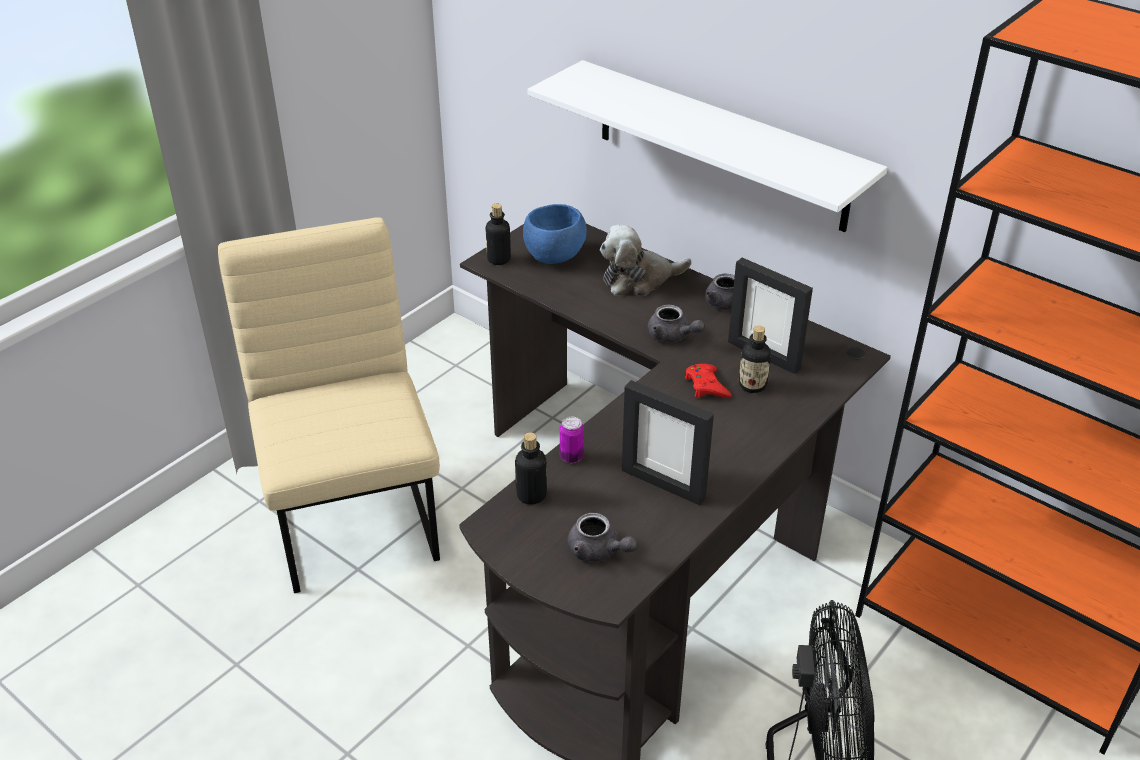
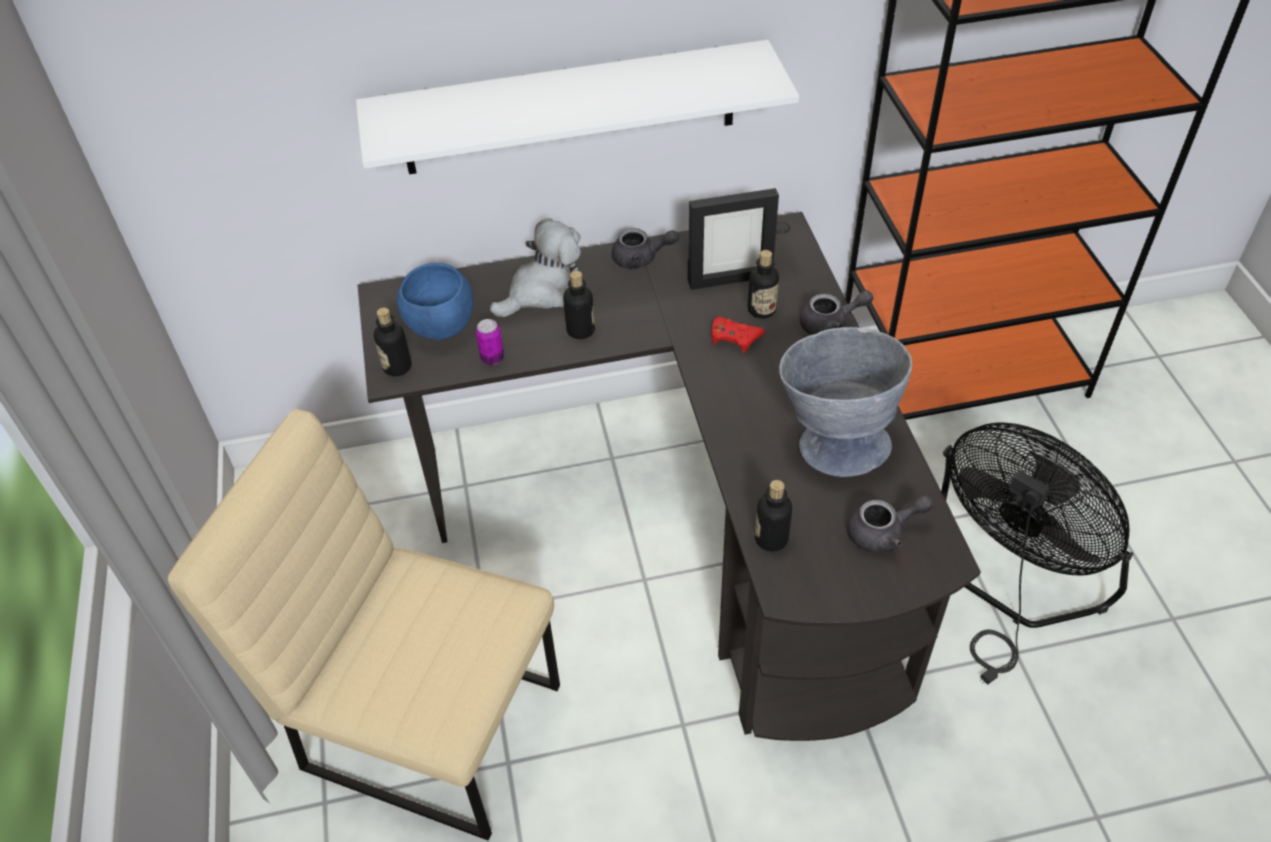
camera: 50 degrees left, 10 degrees up
can [560,417,584,463] -> can moved to [476,319,504,365]
plush toy [600,224,692,296] -> plush toy turned 150 degrees counterclockwise [490,218,581,317]
picture frame [622,380,714,505] -> grey bowl [779,327,912,477]
grey teapot [647,305,705,343] -> grey teapot moved to [800,290,874,335]
none -> bottle [563,271,595,339]

